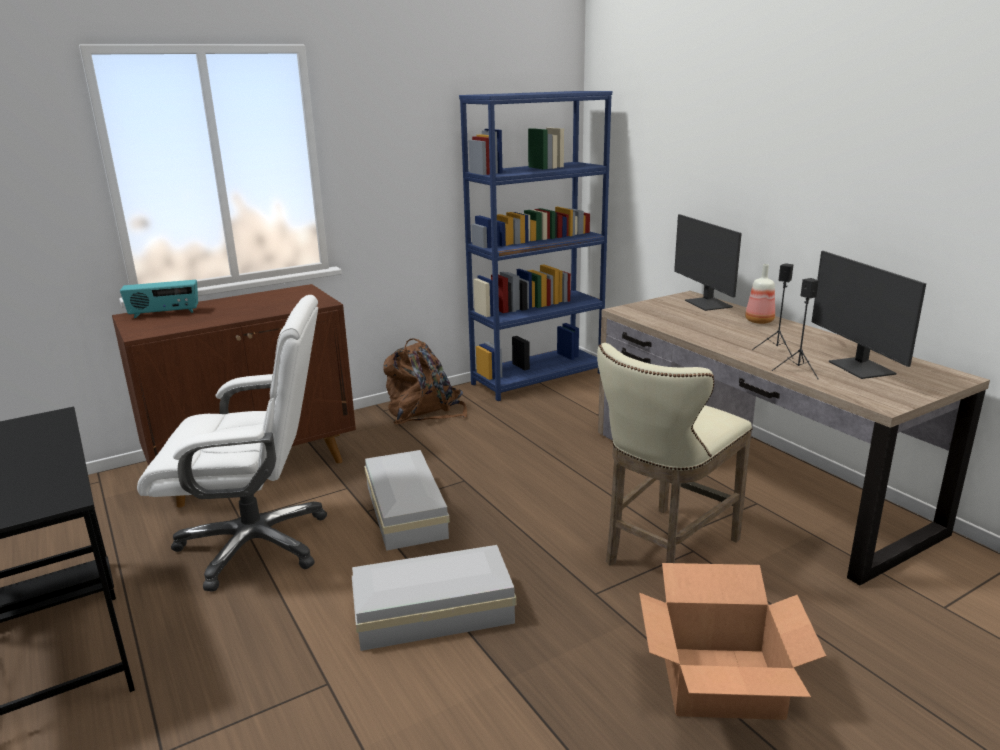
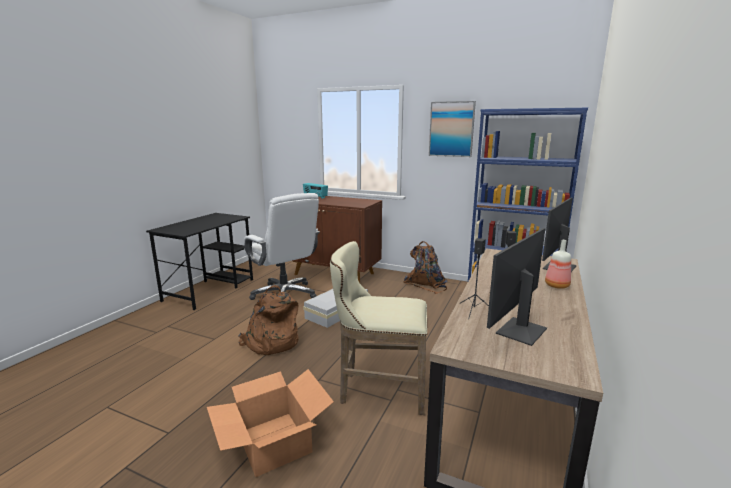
camera: 55 degrees right, 5 degrees down
white storage box [352,545,517,651] -> brown backpack [238,285,299,355]
none -> picture [429,101,476,157]

